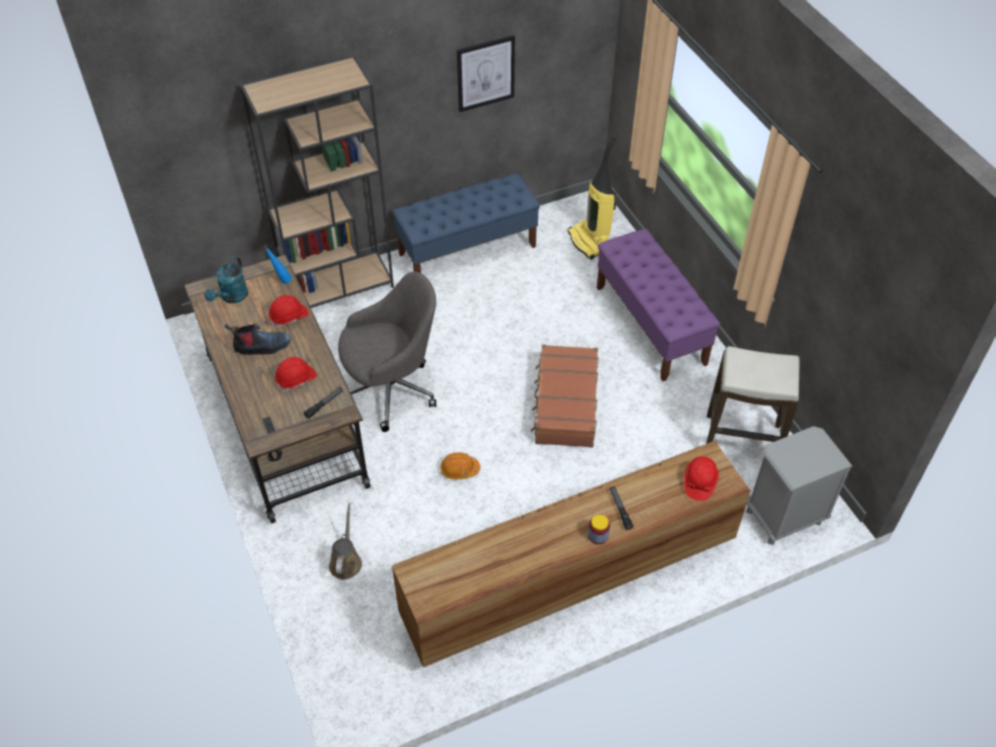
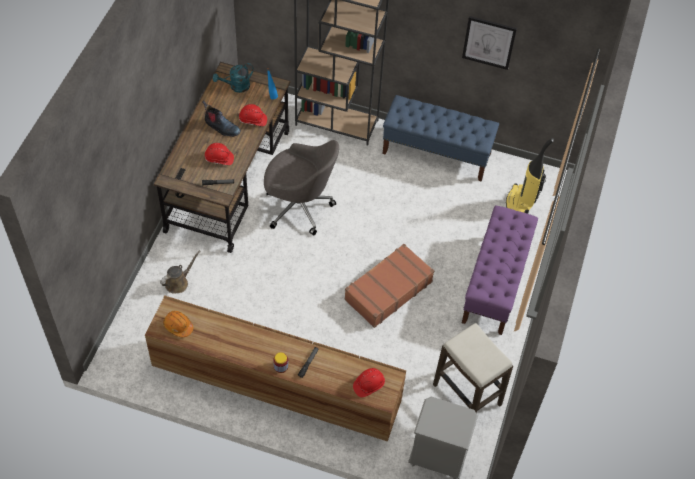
camera: 40 degrees right, 5 degrees up
orange hard hat [440,452,480,479] -> orange hard hat moved to [163,311,193,337]

